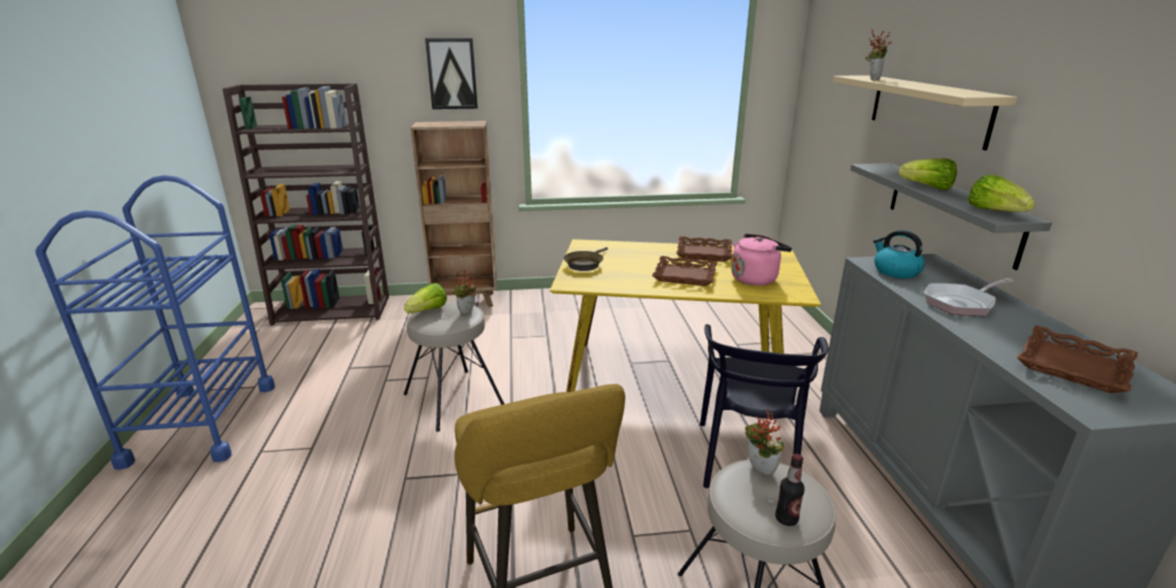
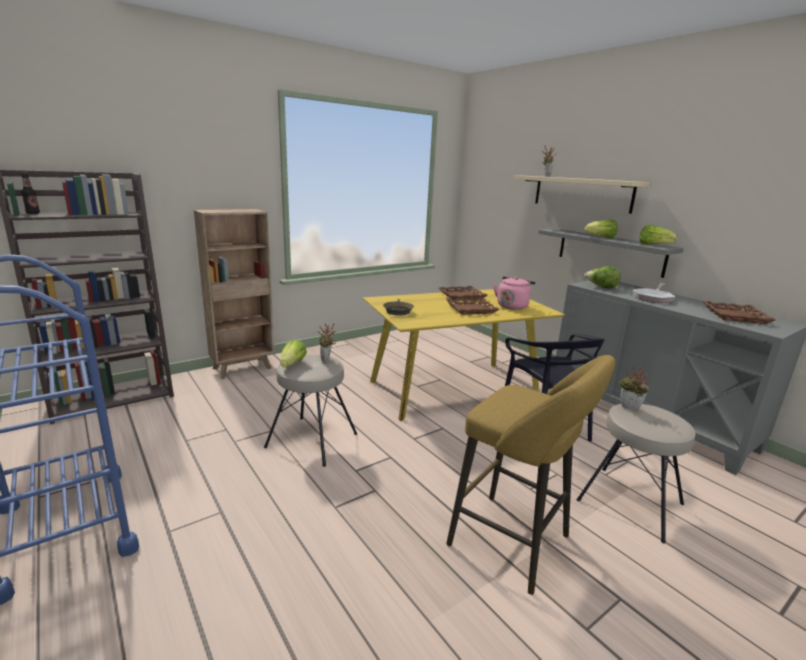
camera: 30 degrees left, 5 degrees down
picture [425,38,478,109] -> none
bottle [775,454,805,526] -> bottle moved to [21,173,40,214]
kettle [873,230,925,278] -> lettuce [584,266,621,289]

